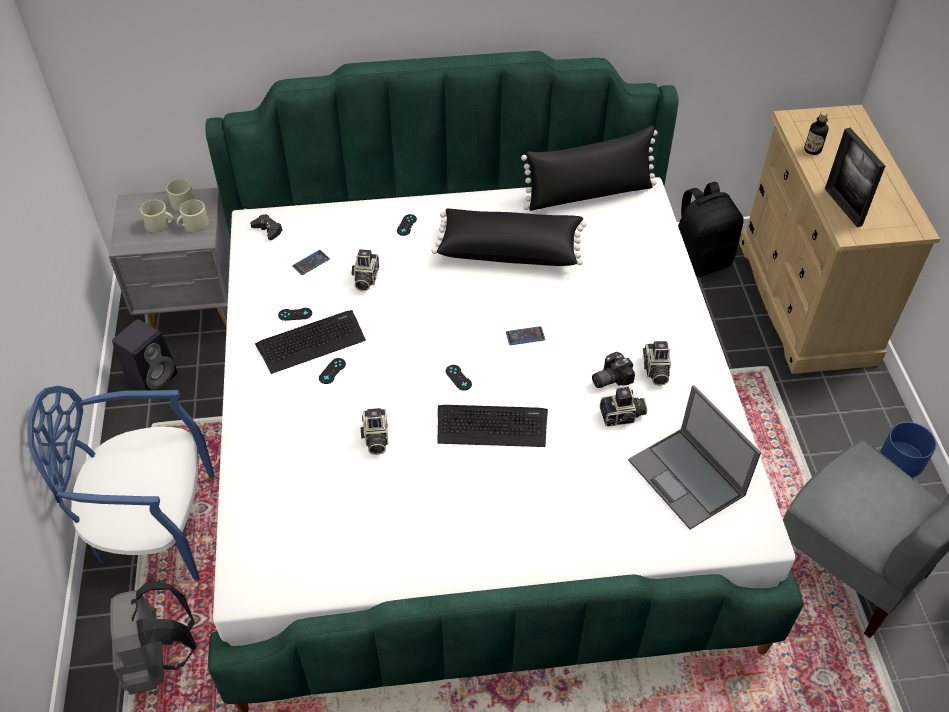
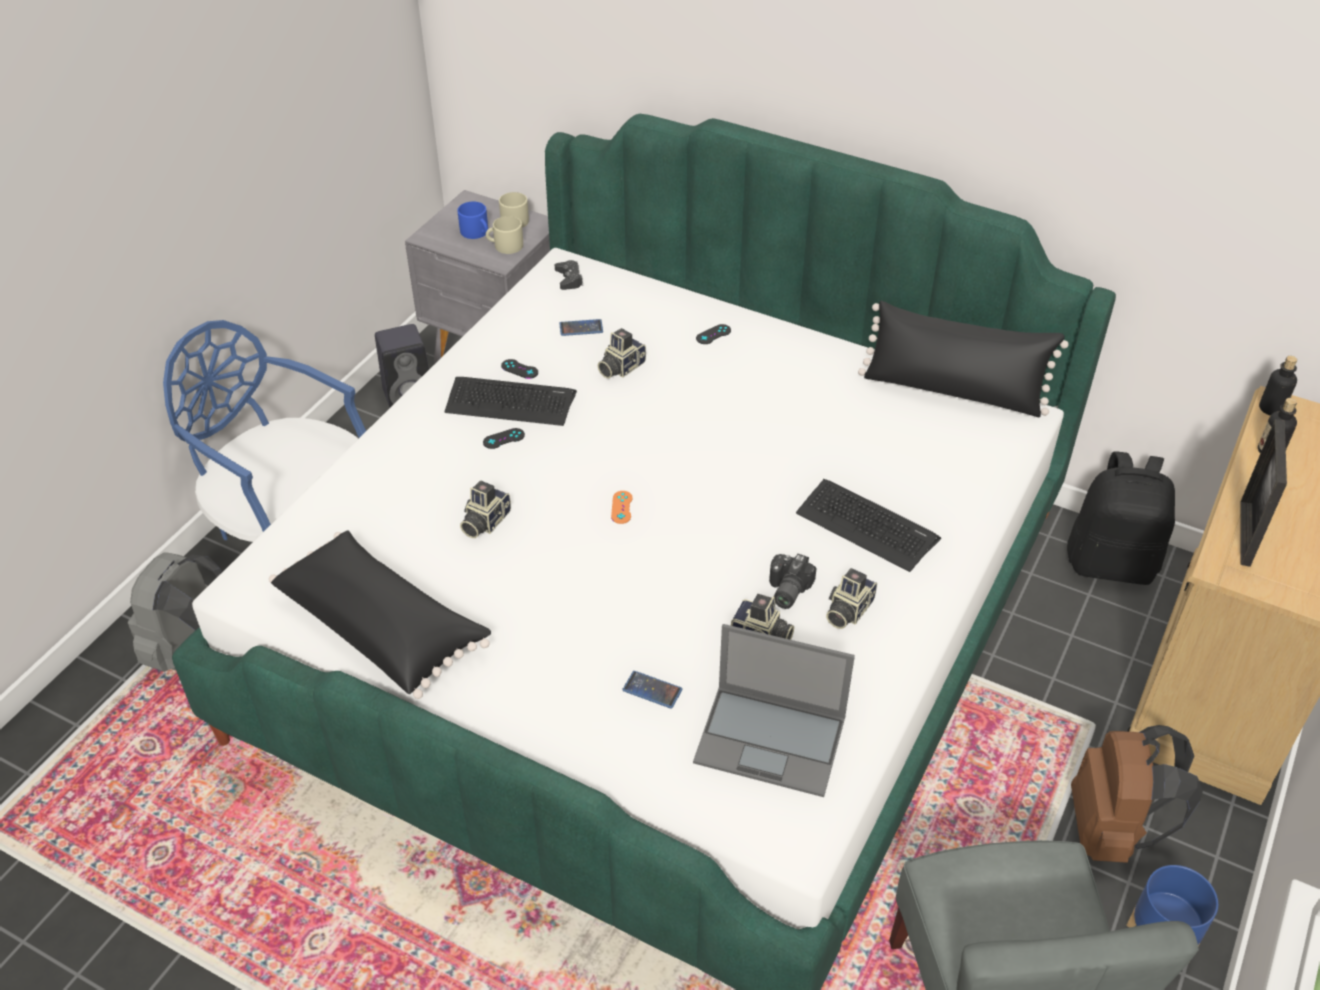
camera: 35 degrees right, 5 degrees down
beige mug [140,200,174,233] -> blue mug [457,201,488,239]
black pillow [431,209,587,266] -> black pillow moved to [269,530,491,699]
keyboard [437,405,548,447] -> keyboard moved to [796,479,941,572]
black game controller [446,365,472,391] -> orange game controller [611,491,633,524]
phone [506,326,545,345] -> phone moved to [622,671,683,709]
camera [592,352,635,388] -> camera turned 75 degrees counterclockwise [769,554,817,609]
laptop [628,385,761,529] -> laptop turned 75 degrees counterclockwise [693,624,855,797]
none -> brown backpack [1071,725,1203,863]
none -> bottle [1259,356,1297,416]

